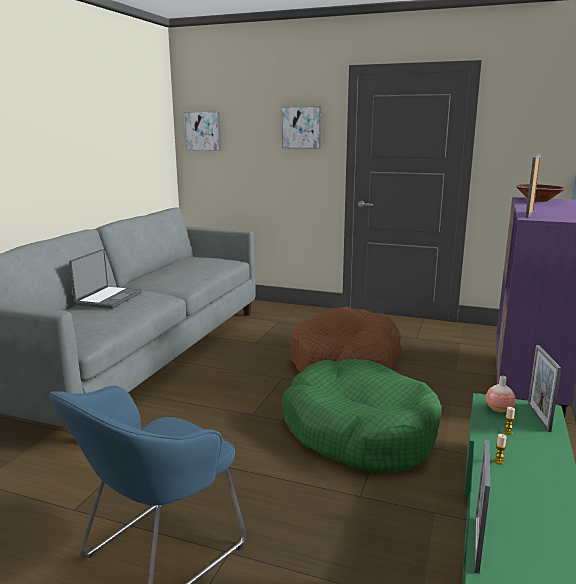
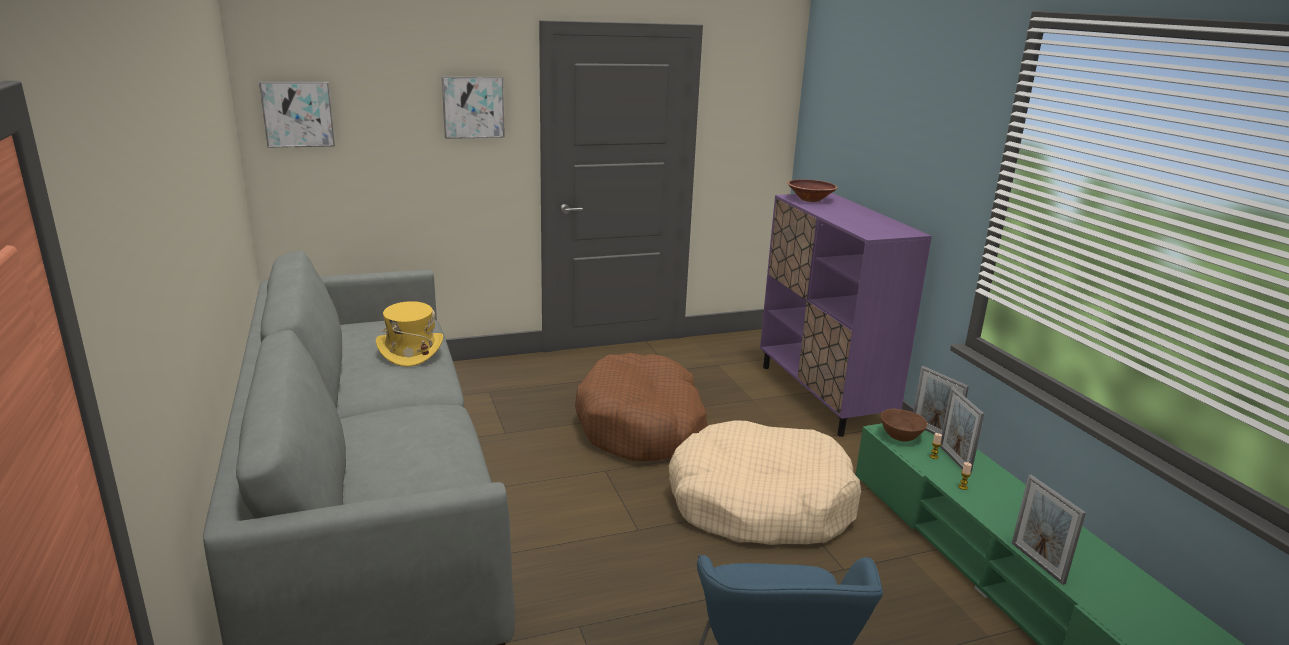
camera: 40 degrees left, 5 degrees up
laptop [69,249,142,309] -> none
green dog bed [282,359,442,474] -> beige dog bed [668,420,861,545]
vase [486,376,516,413] -> brown bowl [881,409,927,442]
picture frame [525,155,541,218] -> picture frame moved to [940,387,984,473]
none -> yellow hat [376,301,443,367]

